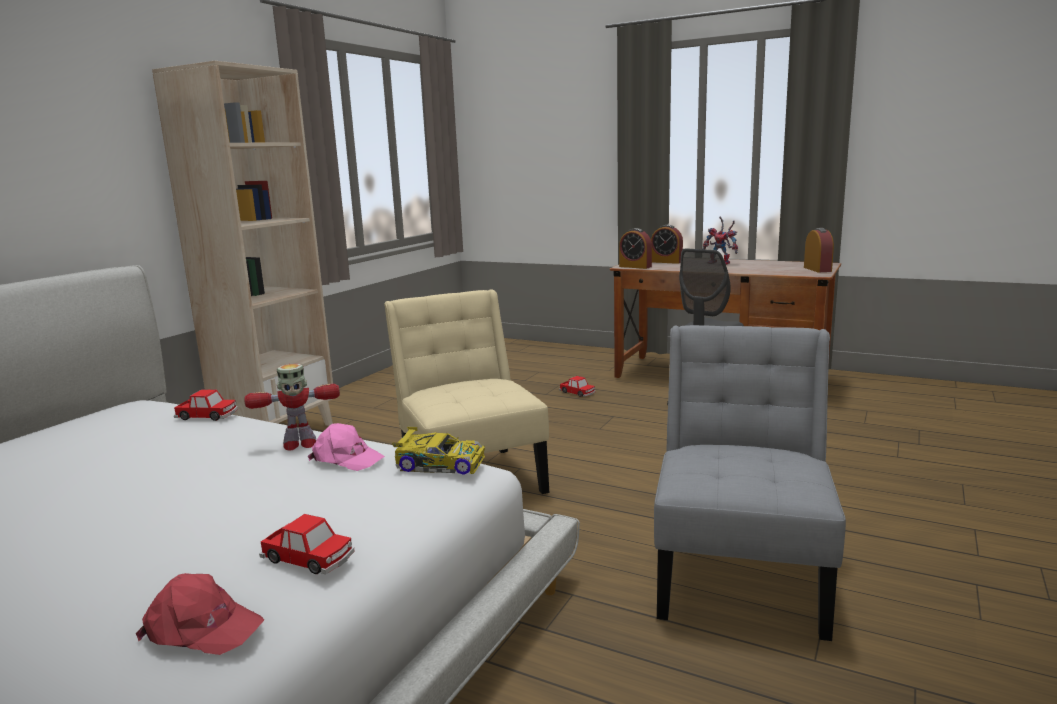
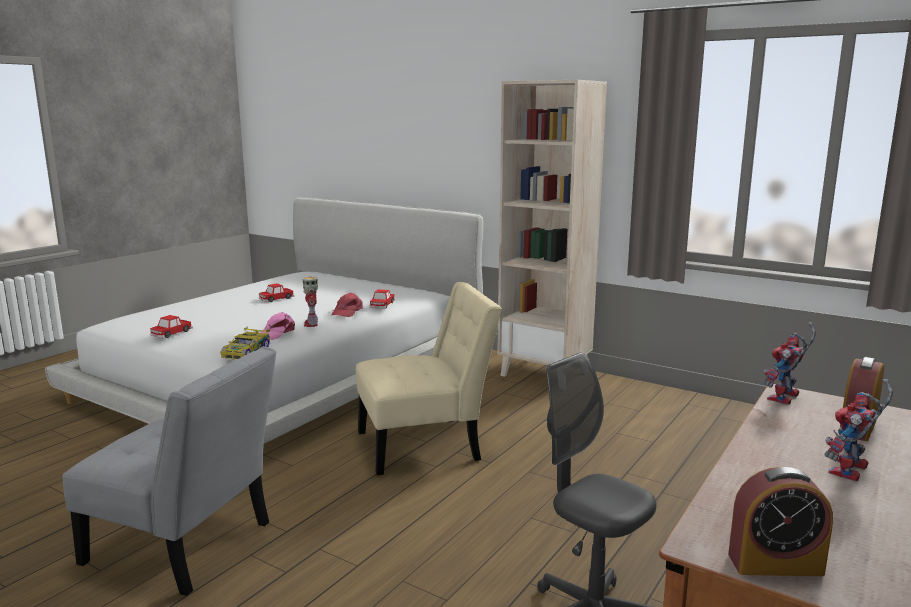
camera: 95 degrees right, 0 degrees up
red cap [136,573,264,655] -> red cap moved to [331,293,363,317]
toy car [559,376,595,397] -> toy car moved to [259,283,294,302]
alarm clock [619,228,652,269] -> toy robot [763,322,816,405]

